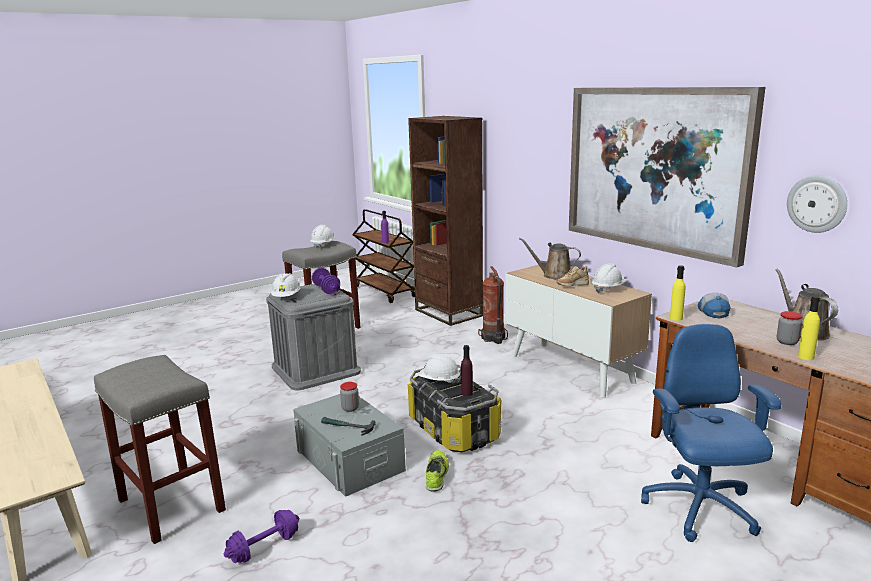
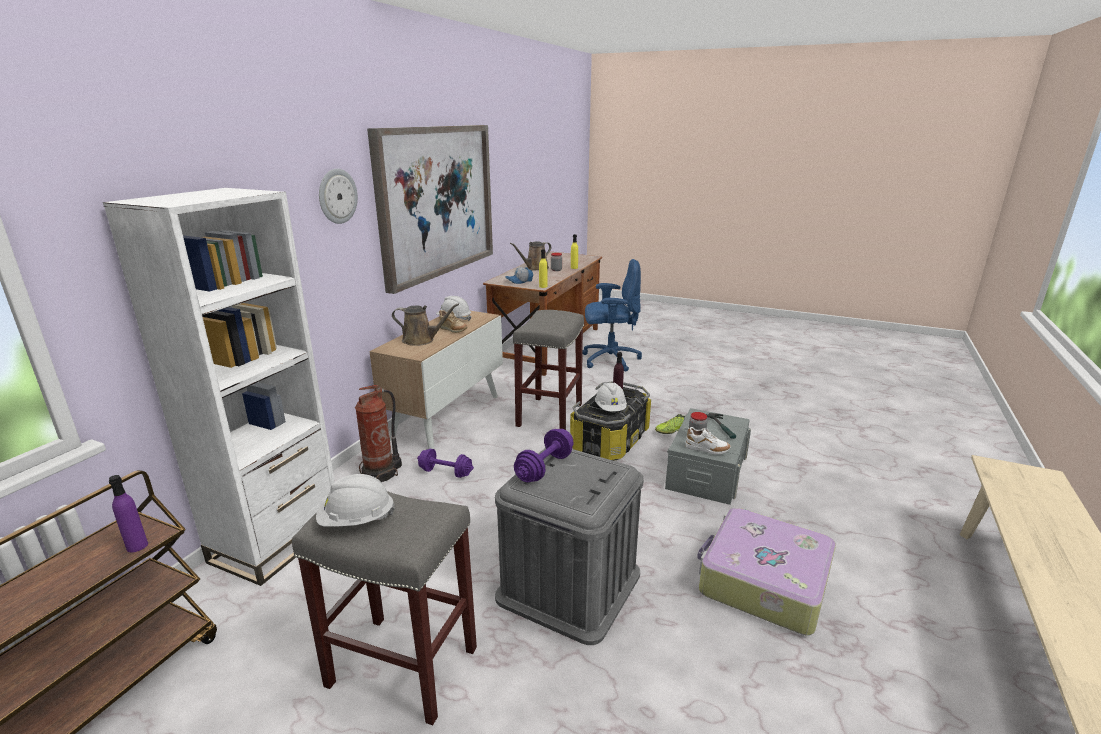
camera: 120 degrees left, 5 degrees up
grey stool [94,355,226,544] -> grey stool moved to [513,310,584,430]
purple dumbbell [224,510,299,563] -> purple dumbbell moved to [417,449,474,478]
white hard hat [271,273,300,297] -> none
brown bookcase [408,116,483,326] -> white bookcase [103,188,335,586]
brown watering can [519,238,581,280] -> brown watering can turned 75 degrees counterclockwise [392,304,459,346]
blue office chair [641,324,782,542] -> blue office chair turned 150 degrees counterclockwise [582,259,642,372]
wall clock [787,175,847,233] -> wall clock moved to [319,169,358,224]
none -> white shoe [685,427,731,455]
none -> suitcase [697,508,836,635]

